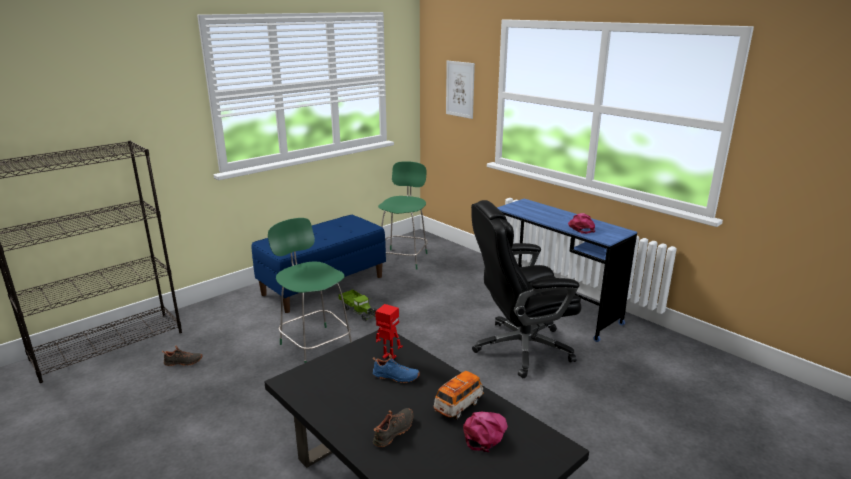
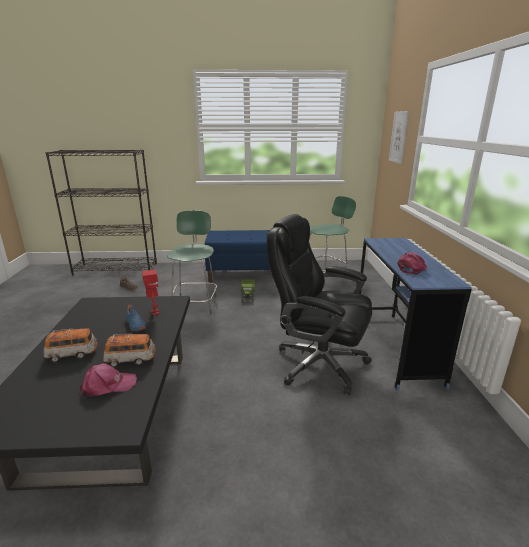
camera: 40 degrees right, 0 degrees up
black shoe [373,408,413,447] -> toy car [43,328,97,363]

